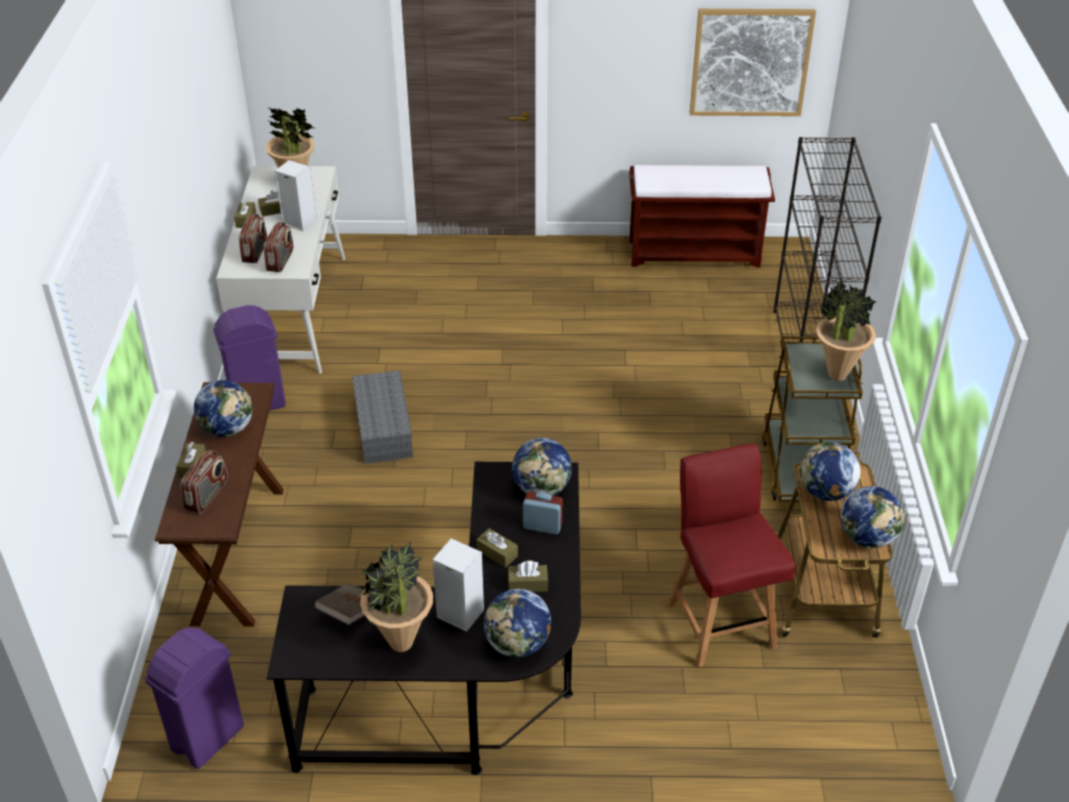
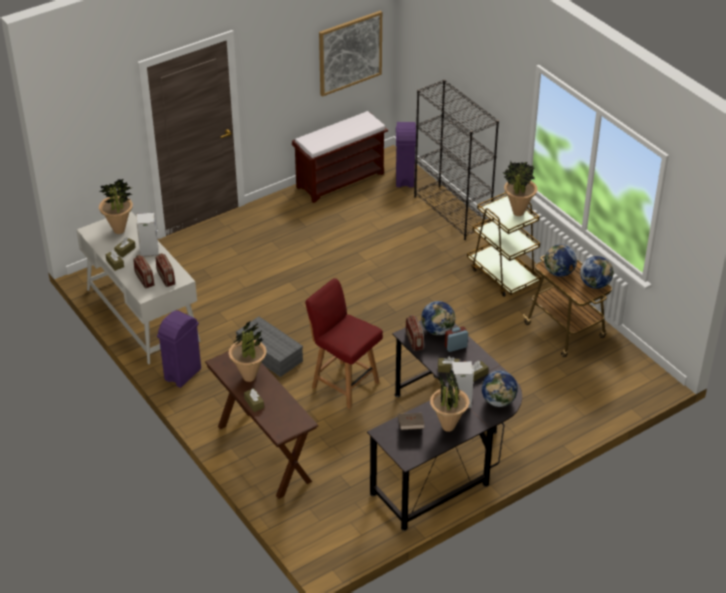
camera: 35 degrees left, 0 degrees up
purple trash can [145,627,244,769] -> purple trash can moved to [396,122,416,187]
radio [180,450,228,514] -> radio moved to [405,315,424,351]
globe [194,380,252,437] -> potted plant [229,320,267,382]
red chair [668,443,796,667] -> red chair moved to [305,278,383,409]

